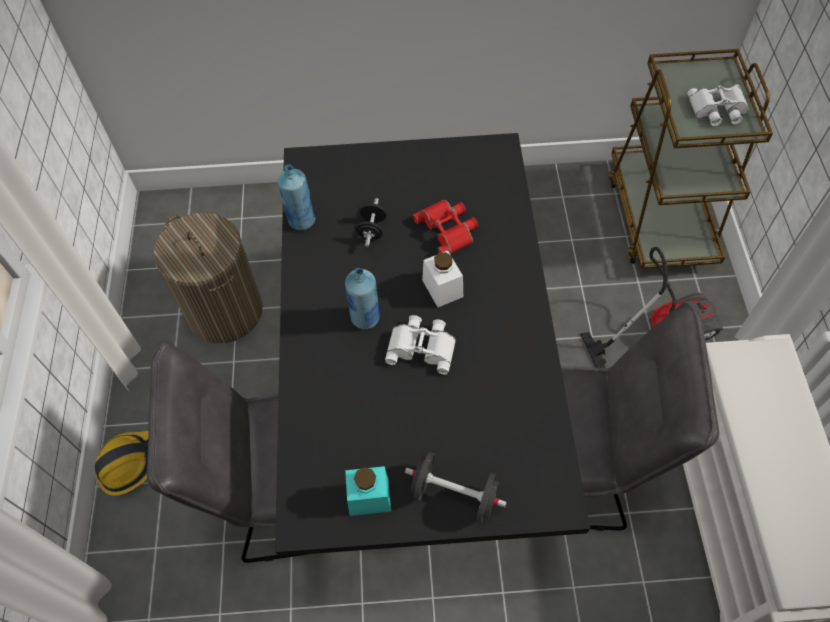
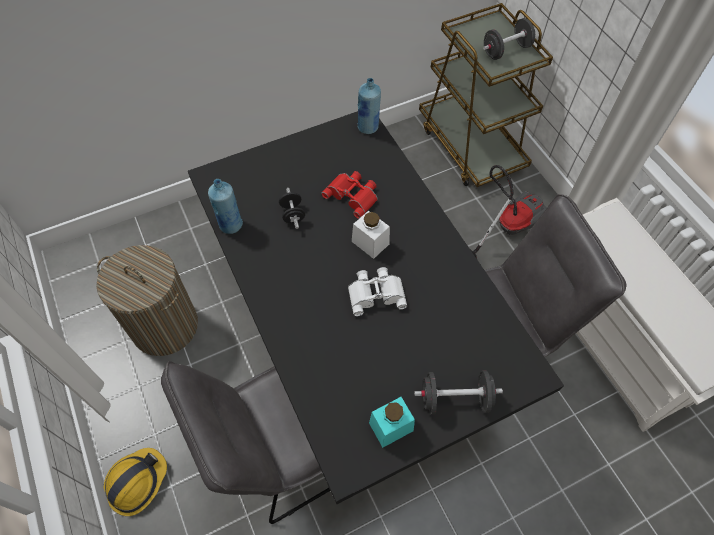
camera: 25 degrees left, 0 degrees up
blue bottle [345,268,380,329] -> blue bottle moved to [357,78,381,134]
white binoculars [688,84,749,126] -> black dumbbell [483,18,535,60]

